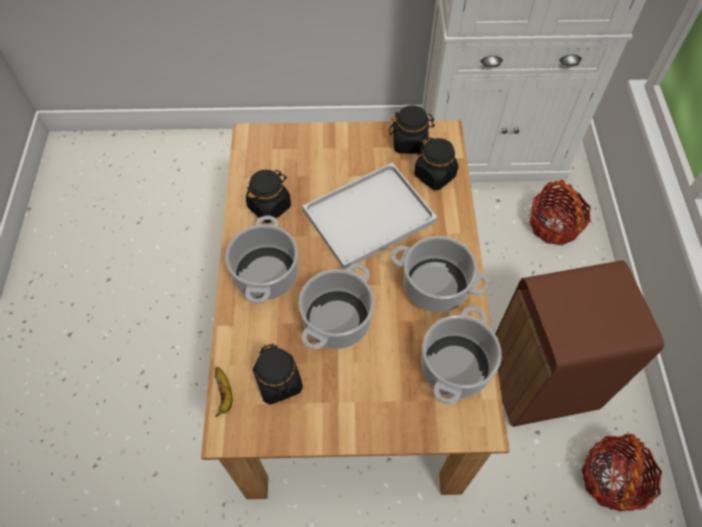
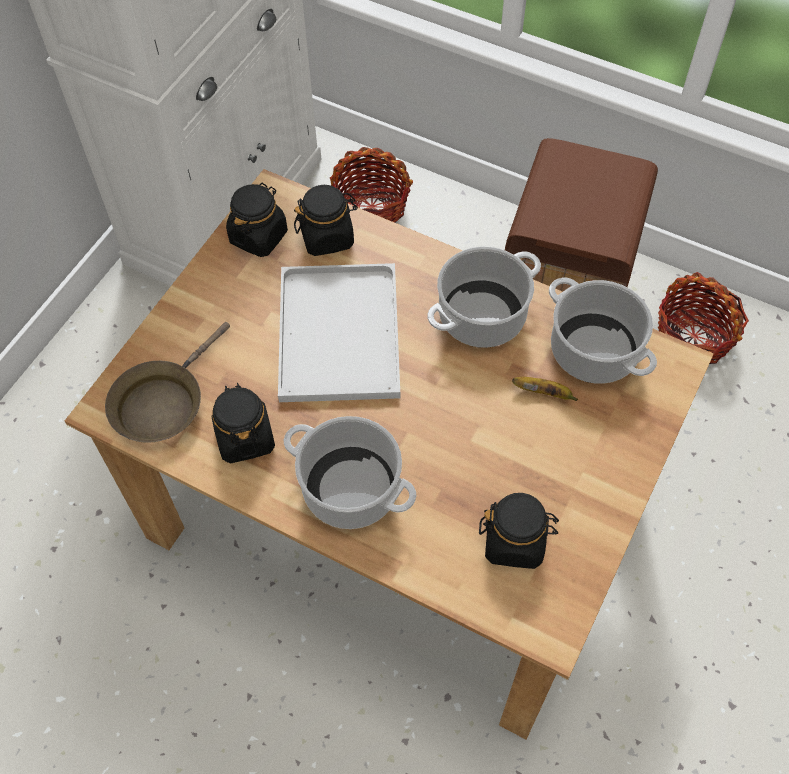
camera: 60 degrees left, 0 degrees up
banana [215,367,232,417] -> banana moved to [512,377,578,401]
cooking pot [299,264,374,350] -> none
none -> brown frying pan [105,322,230,443]

